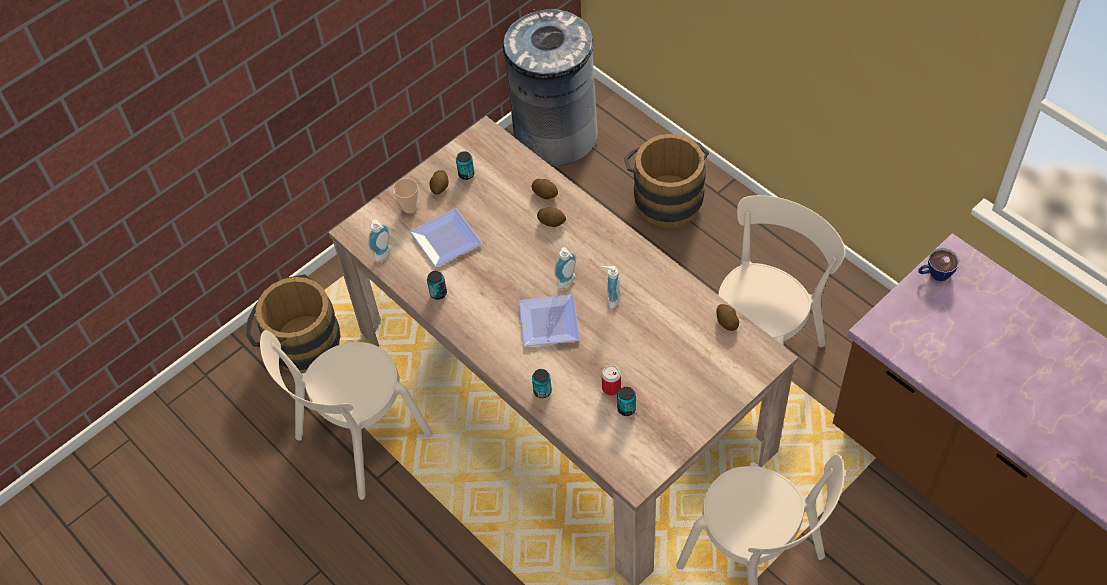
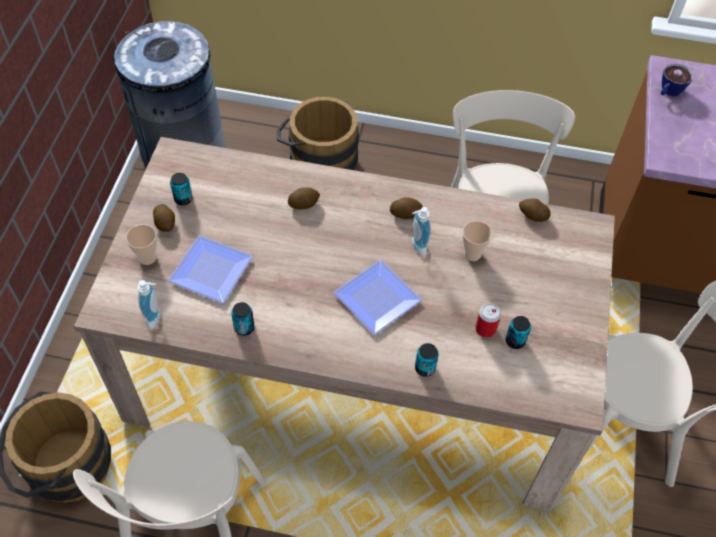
camera: 40 degrees left, 0 degrees up
potato [532,179,558,199] -> potato moved to [390,197,423,219]
soap dispenser [554,247,576,288] -> none
none -> cup [462,221,492,261]

